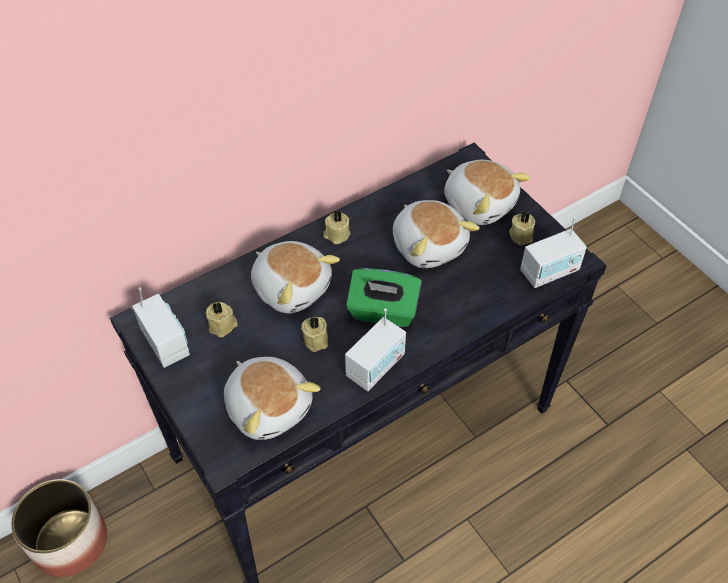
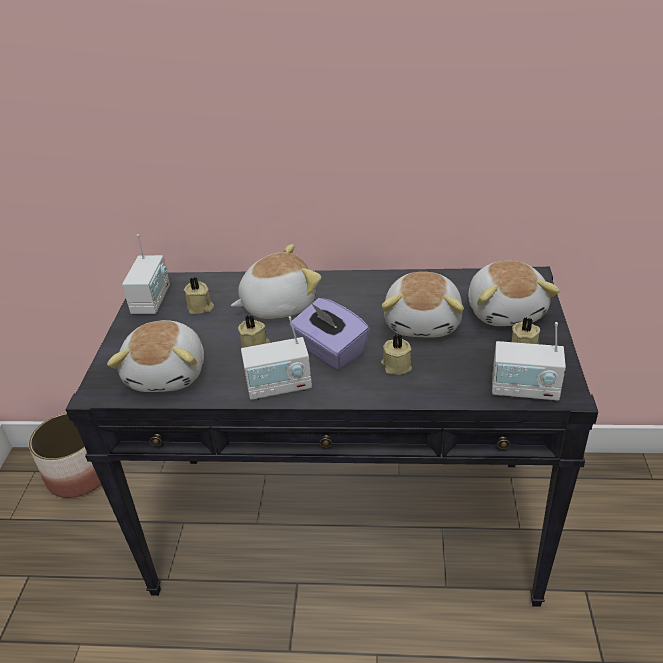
camera: 40 degrees right, 15 degrees down
plush toy [251,241,340,314] -> plush toy turned 105 degrees counterclockwise [231,244,321,319]
beige candle [323,211,350,244] -> beige candle moved to [381,335,412,375]
green tissue box [346,268,421,327] -> purple tissue box [289,298,370,370]

